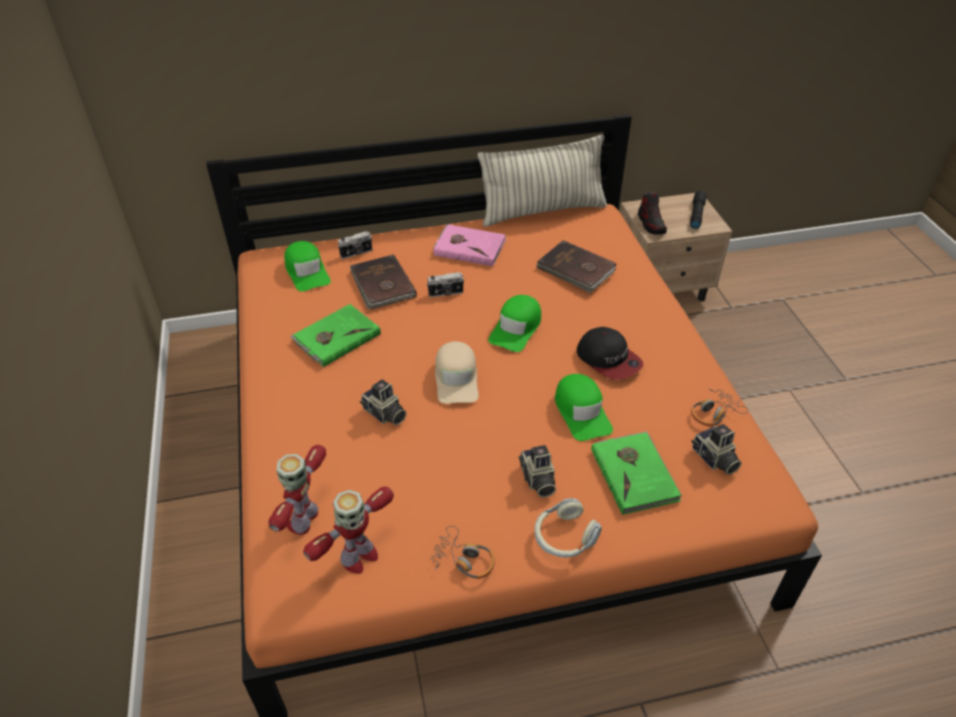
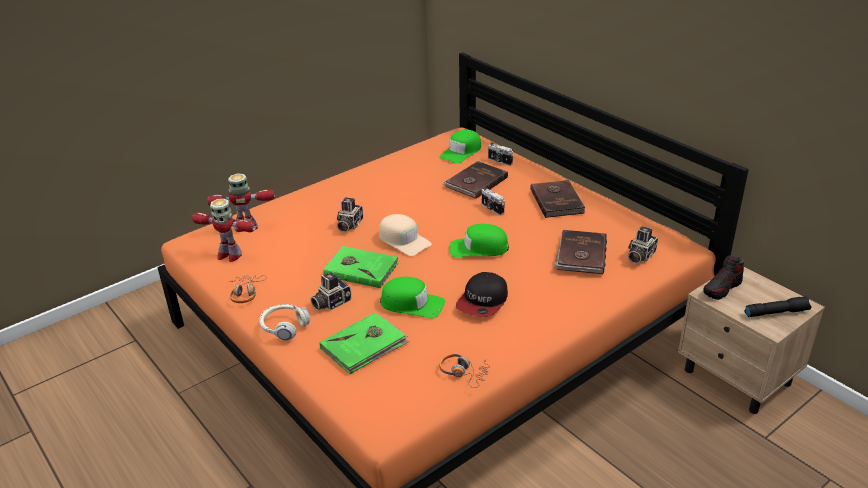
camera: 65 degrees right, 10 degrees down
green book [291,304,381,367] -> green book moved to [323,246,399,288]
pink book [433,224,506,266] -> brown book [530,180,586,218]
beige cap [435,341,479,404] -> beige cap turned 105 degrees counterclockwise [379,214,432,256]
pillow [477,135,607,227] -> none
green cap [555,374,613,441] -> green cap turned 120 degrees counterclockwise [380,277,445,319]
camera [691,424,742,475] -> camera moved to [628,226,658,264]

